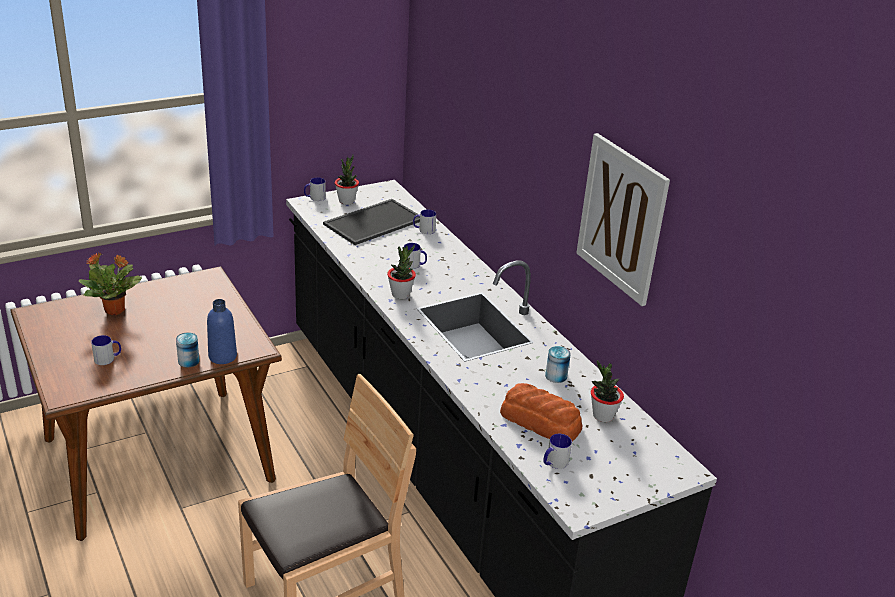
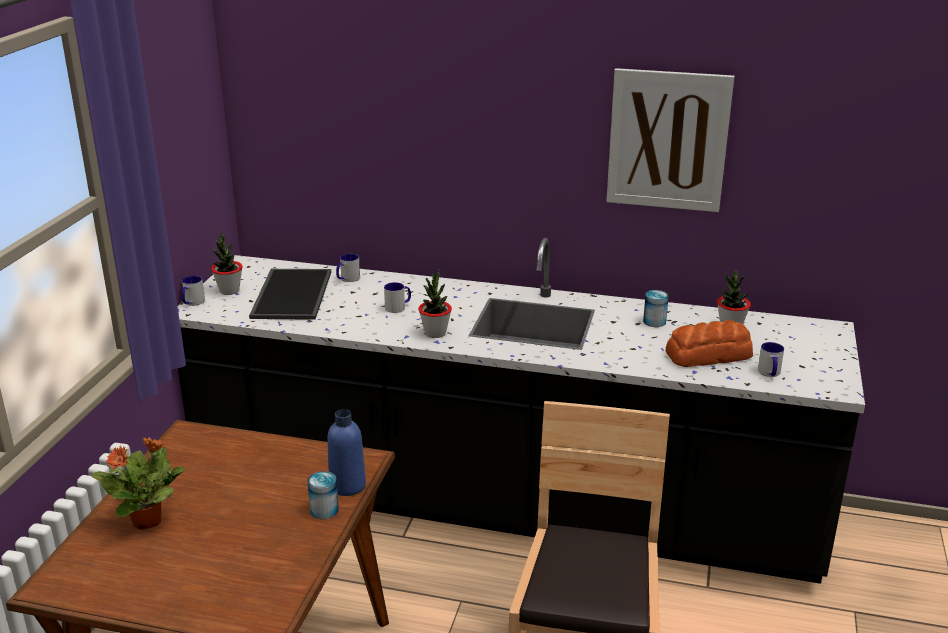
camera: 45 degrees left, 5 degrees down
mug [91,335,121,365] -> none

